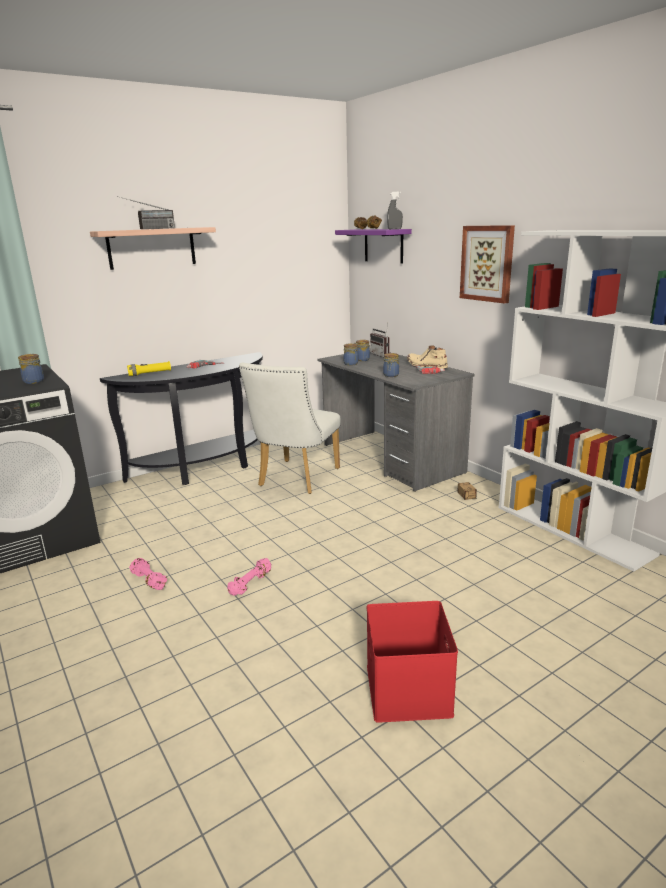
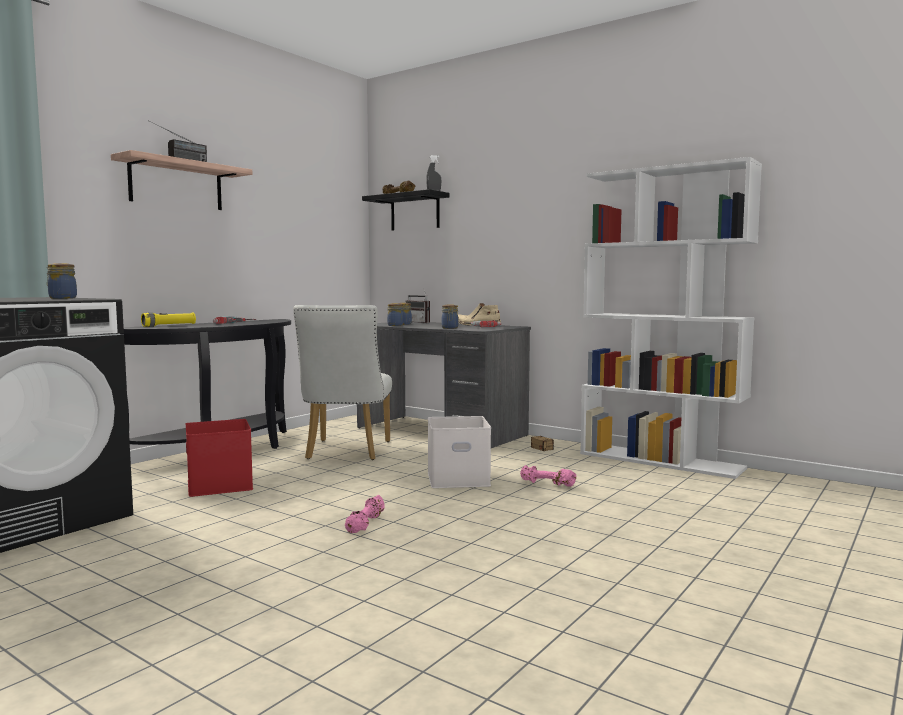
camera: 20 degrees left, 15 degrees down
pink dumbbell [129,558,167,590] -> pink dumbbell moved to [520,465,576,487]
purple shelf [335,229,412,264] -> black shelf [362,189,449,231]
red storage box [367,601,458,723] -> red storage box moved to [186,419,253,497]
picture [460,225,515,304] -> none
none -> white storage box [428,416,491,488]

